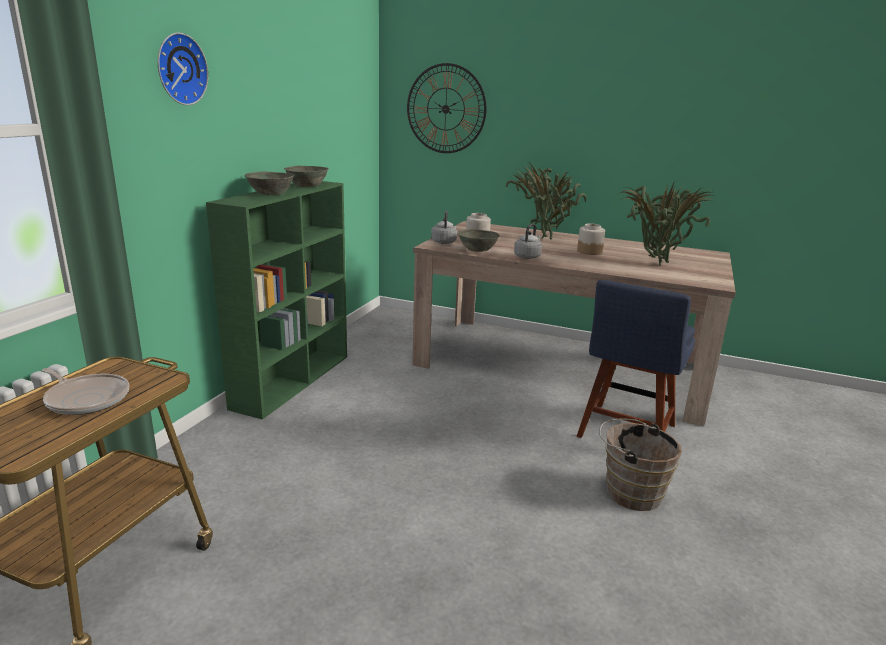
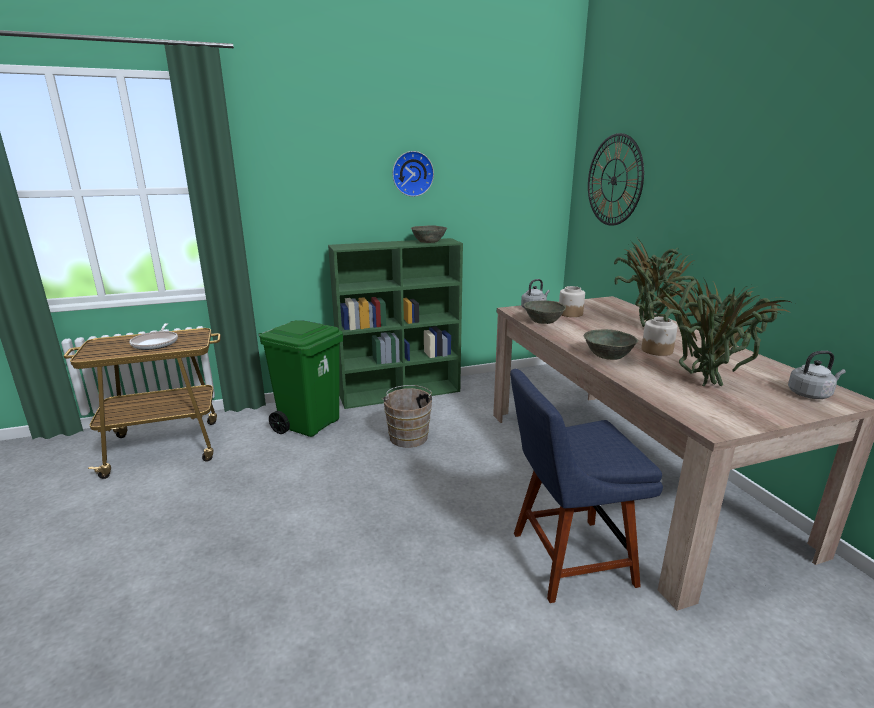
camera: 50 degrees right, 0 degrees up
wall clock [158,32,208,105] -> wall clock moved to [392,151,434,197]
grey bowl [244,172,295,195] -> grey bowl moved to [584,329,638,360]
grey kettle [514,223,542,259] -> grey kettle moved to [788,351,846,399]
brown bucket [599,419,682,511] -> brown bucket moved to [381,385,436,448]
none -> green trash can [258,320,343,437]

